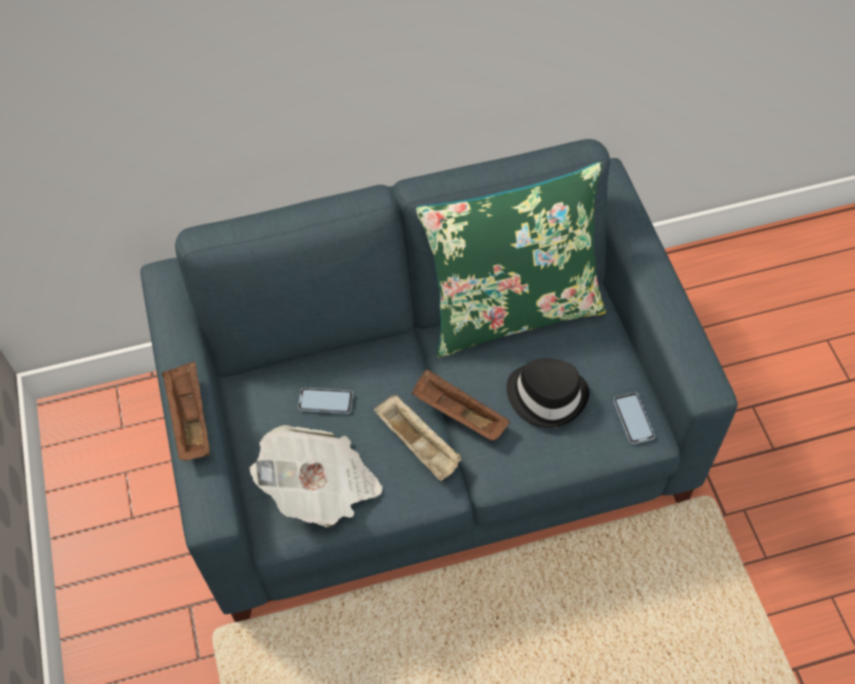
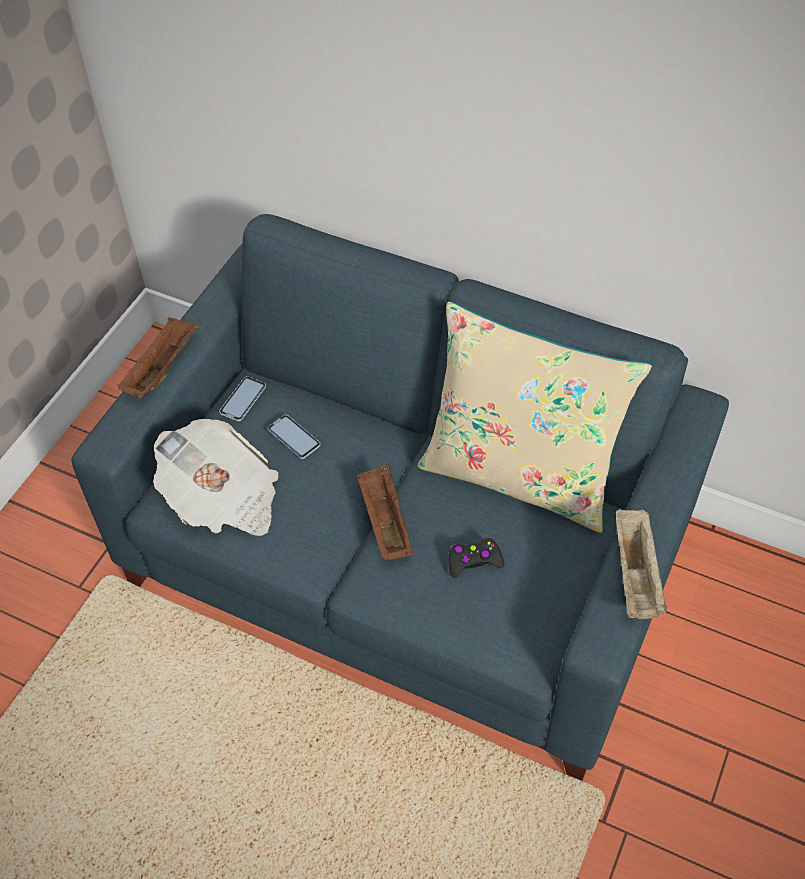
camera: 40 degrees right, 5 degrees down
beige tray [374,395,462,481] -> beige tray moved to [616,509,668,619]
green pillow [416,162,606,357] -> beige pillow [418,301,652,533]
black hat [506,358,589,428] -> black game controller [448,538,504,578]
phone [613,393,655,444] -> phone moved to [219,376,266,421]

